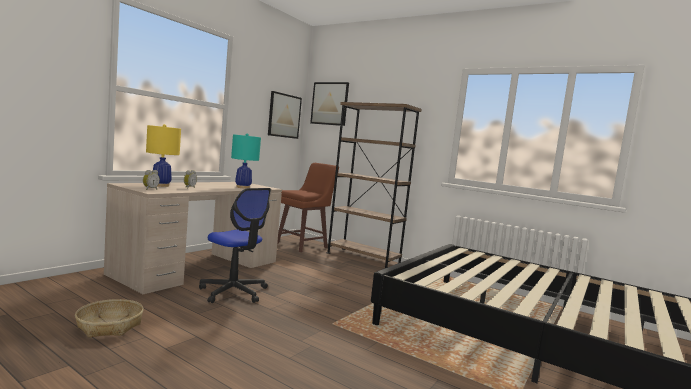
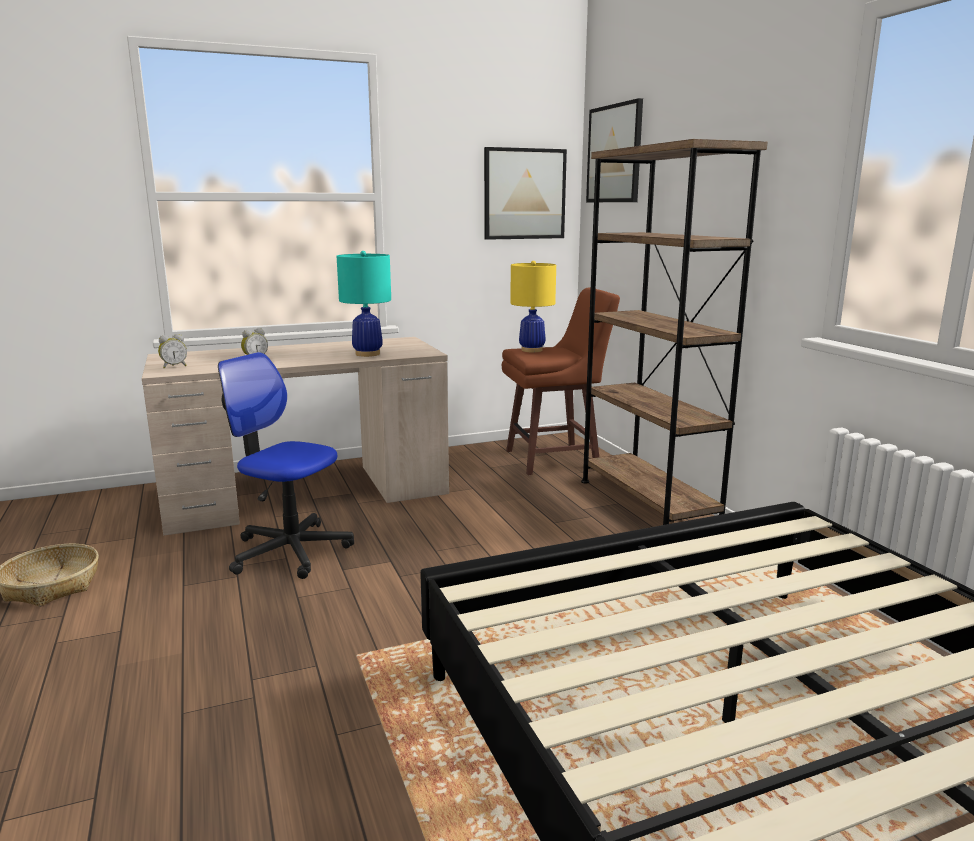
camera: 35 degrees right, 10 degrees up
yellow table lamp [146,124,181,187] -> yellow table lamp moved to [510,261,556,352]
office chair [199,188,271,303] -> office chair turned 135 degrees clockwise [218,352,354,579]

